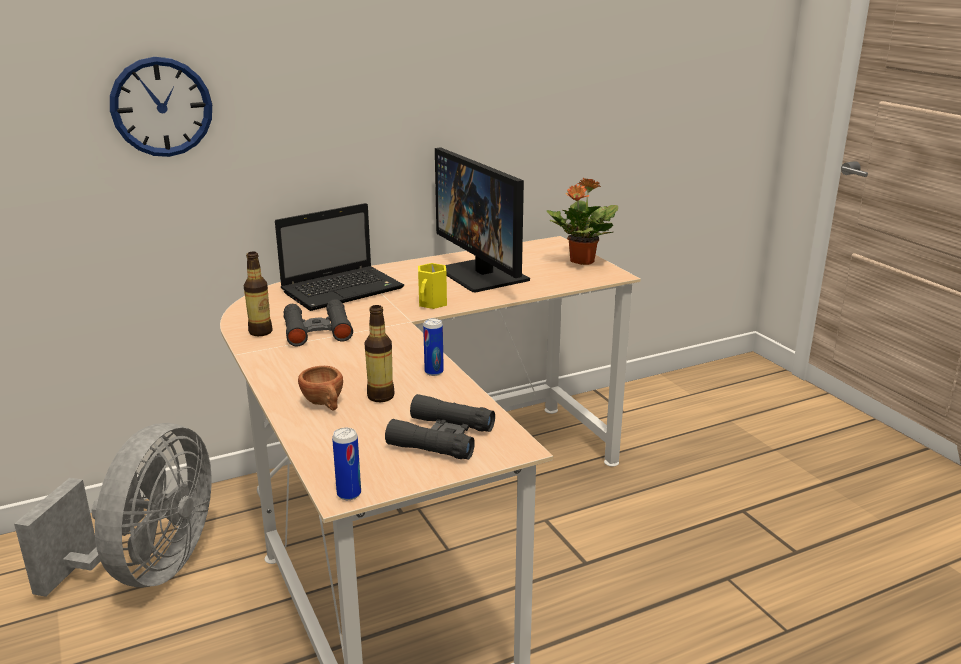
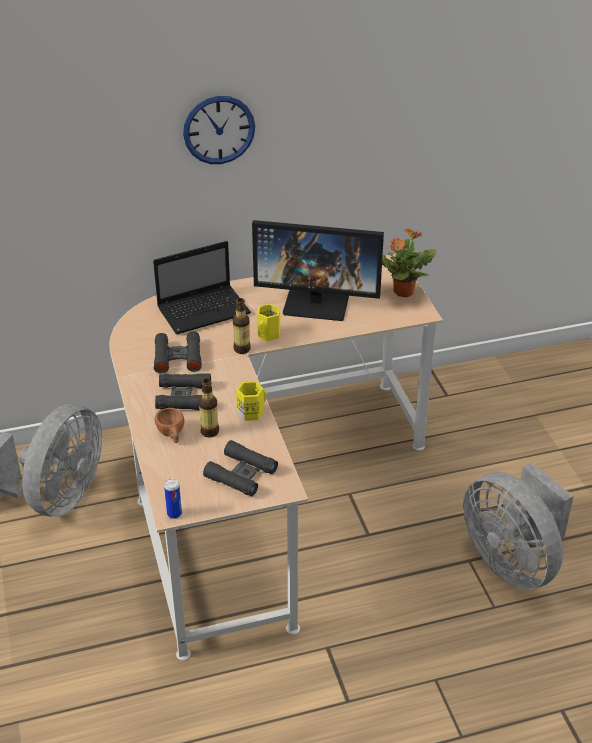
camera: 10 degrees right, 15 degrees up
wall clock [110,57,212,157] -> wall clock moved to [183,96,255,164]
bottle [244,252,272,336] -> bottle moved to [233,298,251,354]
can [423,318,444,376] -> yellow mug [236,381,267,421]
monitor [435,147,530,293] -> monitor turned 60 degrees counterclockwise [252,220,384,321]
none -> black binoculars [155,373,211,410]
none -> grey fan [463,462,573,590]

